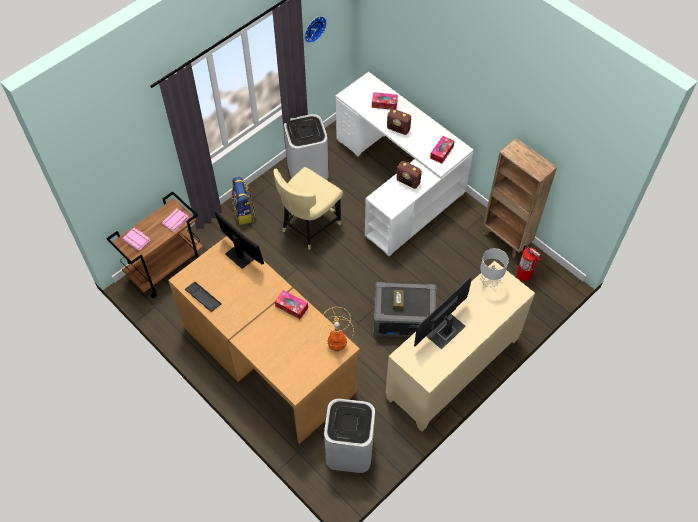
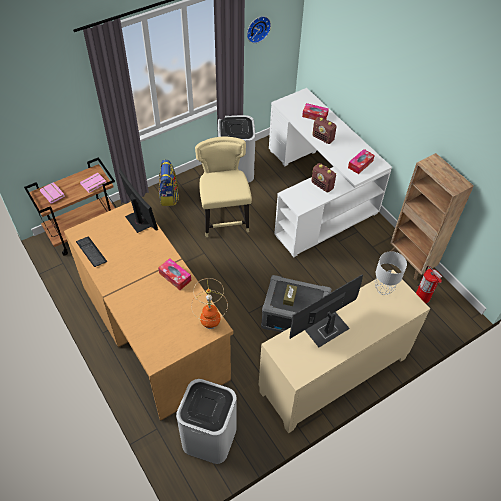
camera: 10 degrees right, 5 degrees down
beige chair [273,167,343,250] -> beige chair turned 120 degrees clockwise [195,137,252,237]

